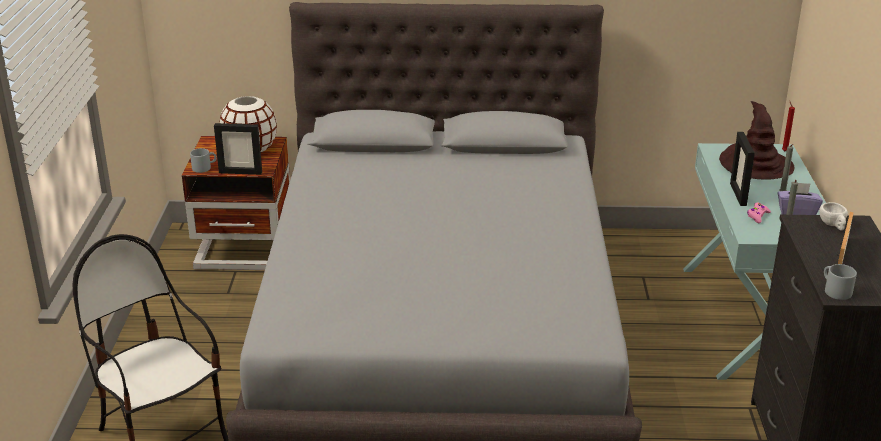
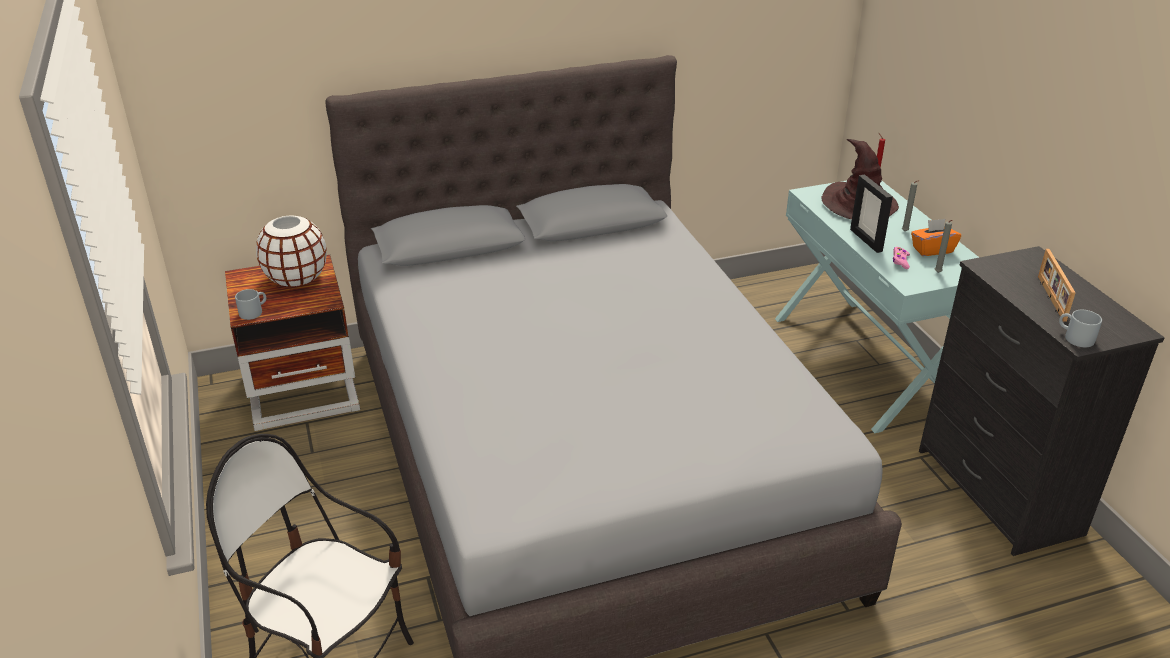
camera: 20 degrees left, 5 degrees up
picture frame [214,123,262,175] -> none
purple tissue box [778,183,823,215] -> orange tissue box [911,219,961,256]
white cup [819,202,848,231] -> none

